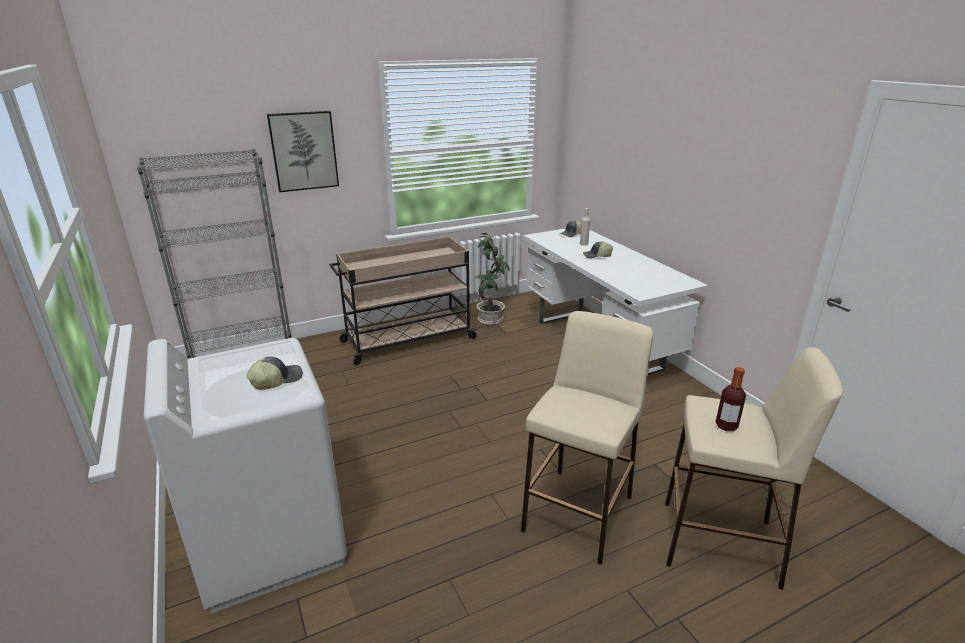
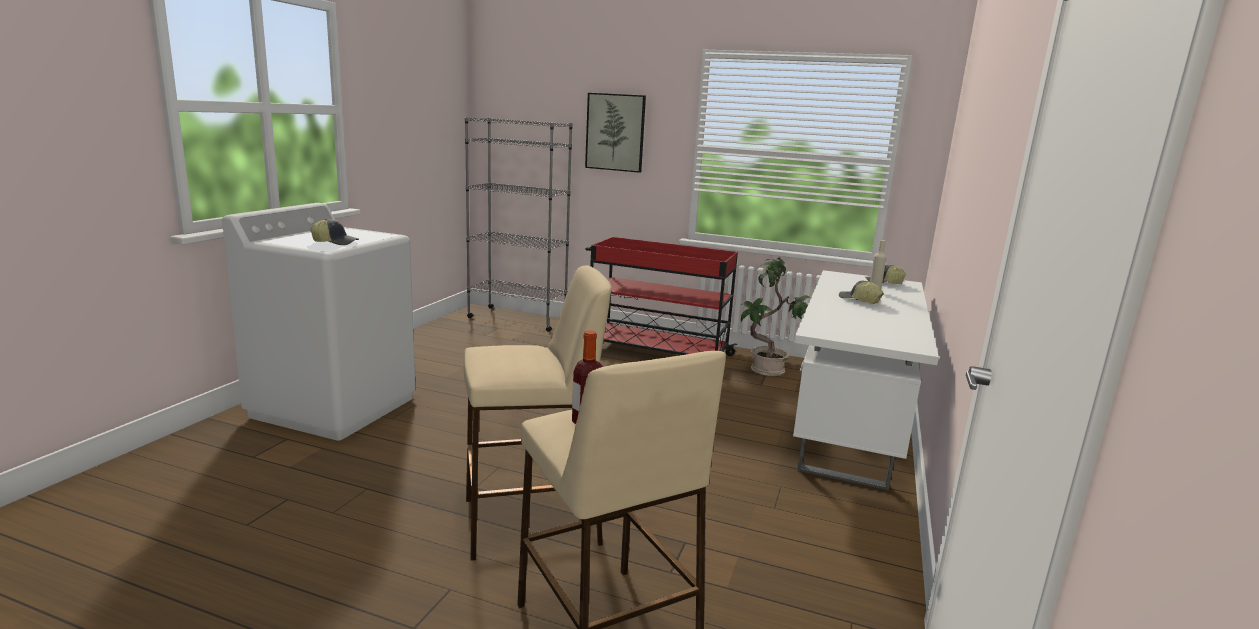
camera: 45 degrees right, 10 degrees down
beige cart [329,237,478,365] -> red cart [586,237,738,356]

